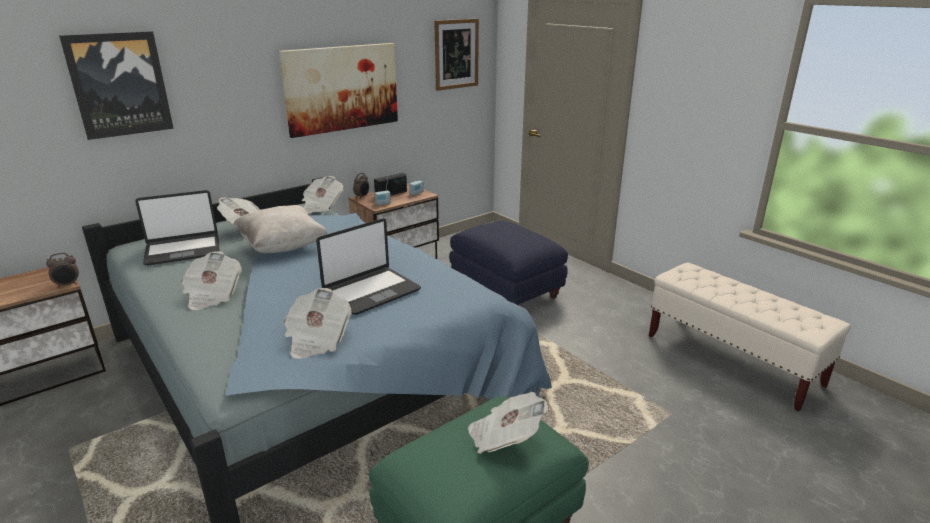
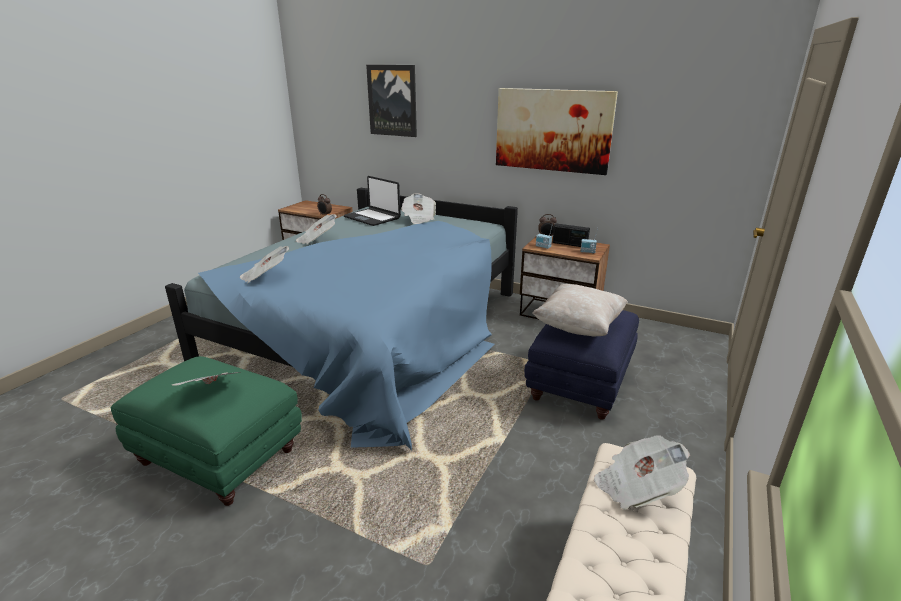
camera: 65 degrees right, 0 degrees up
beige pillow [234,205,328,253] -> beige pillow moved to [532,284,628,336]
newspaper [302,176,344,213] -> newspaper moved to [594,435,690,510]
laptop [316,218,421,315] -> none
picture [434,18,479,91] -> none

